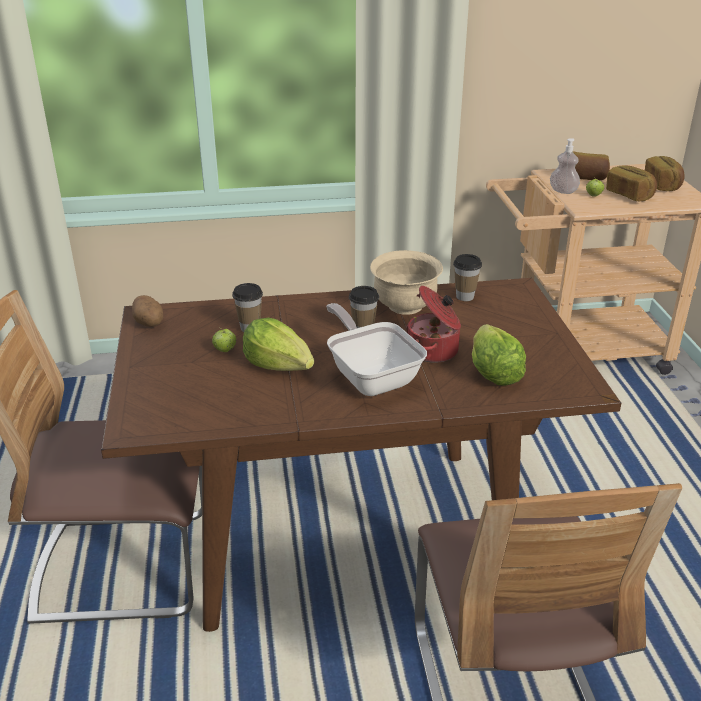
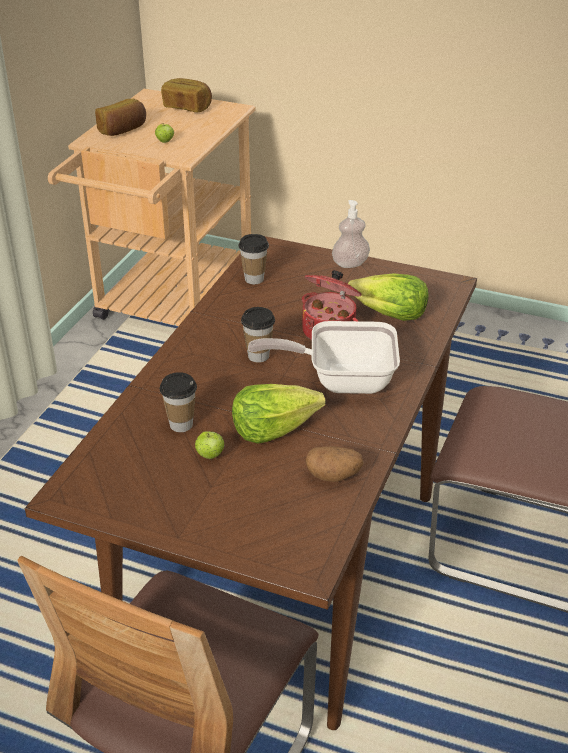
camera: 60 degrees left, 5 degrees up
potato [132,295,163,327] -> potato moved to [305,446,364,482]
beige bowl [370,250,443,315] -> none
soap dispenser [550,138,580,194] -> soap dispenser moved to [332,200,370,268]
bread [606,165,657,201] -> none

